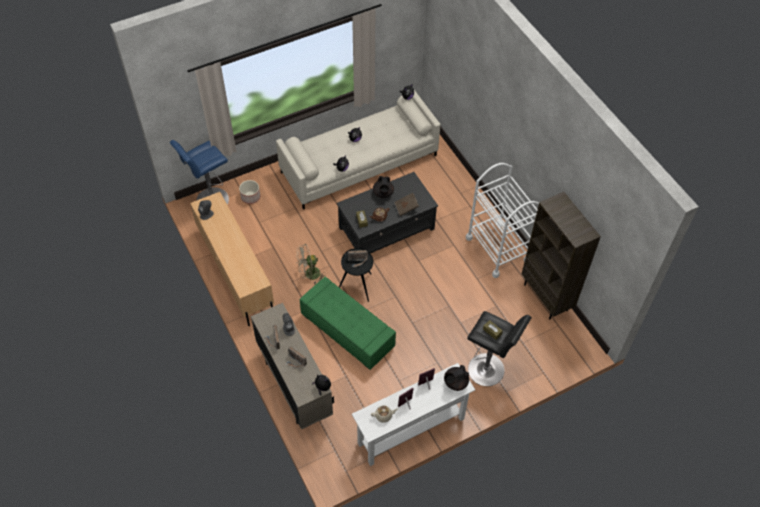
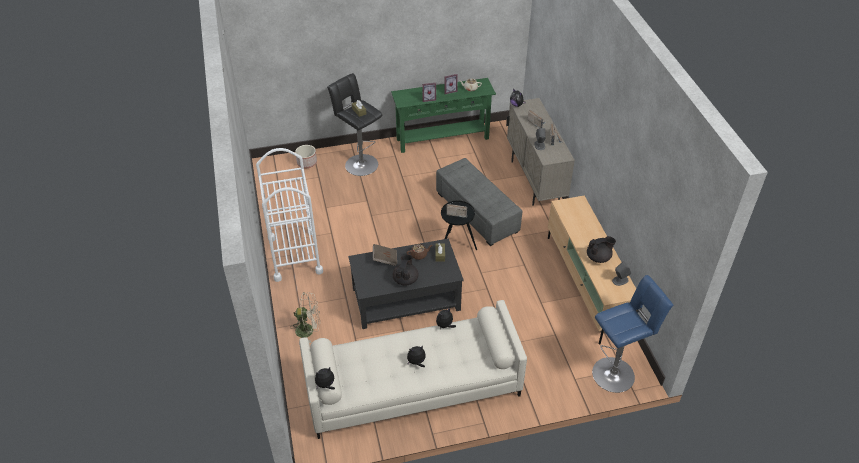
camera: 165 degrees left, 10 degrees down
planter [239,180,260,204] -> planter moved to [295,145,317,168]
beige fan [296,244,326,284] -> beige fan moved to [290,292,320,343]
green ottoman [300,277,396,370] -> grey ottoman [436,158,522,246]
white console table [352,363,475,466] -> green console table [391,78,496,153]
black teapot [444,365,469,391] -> black teapot moved to [587,236,616,263]
brown bookcase [522,192,601,320] -> none

